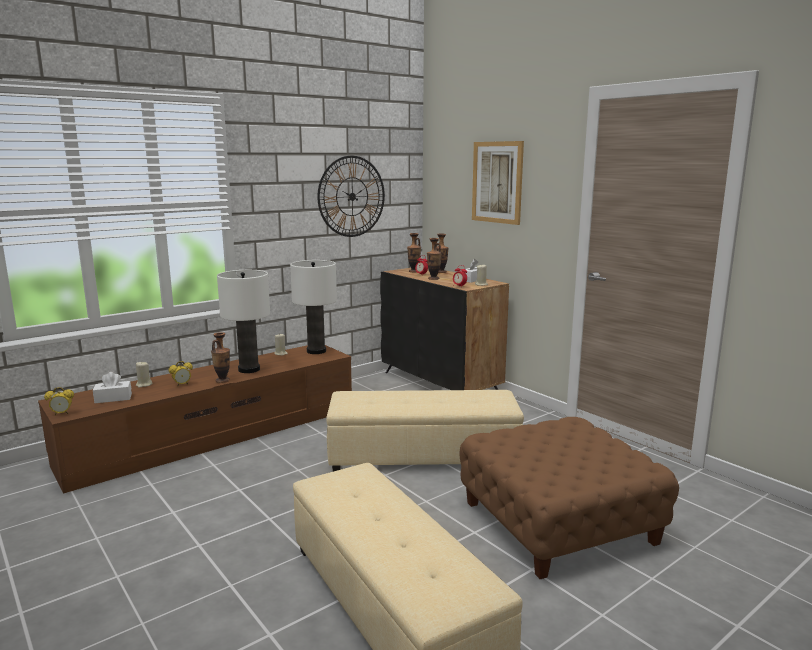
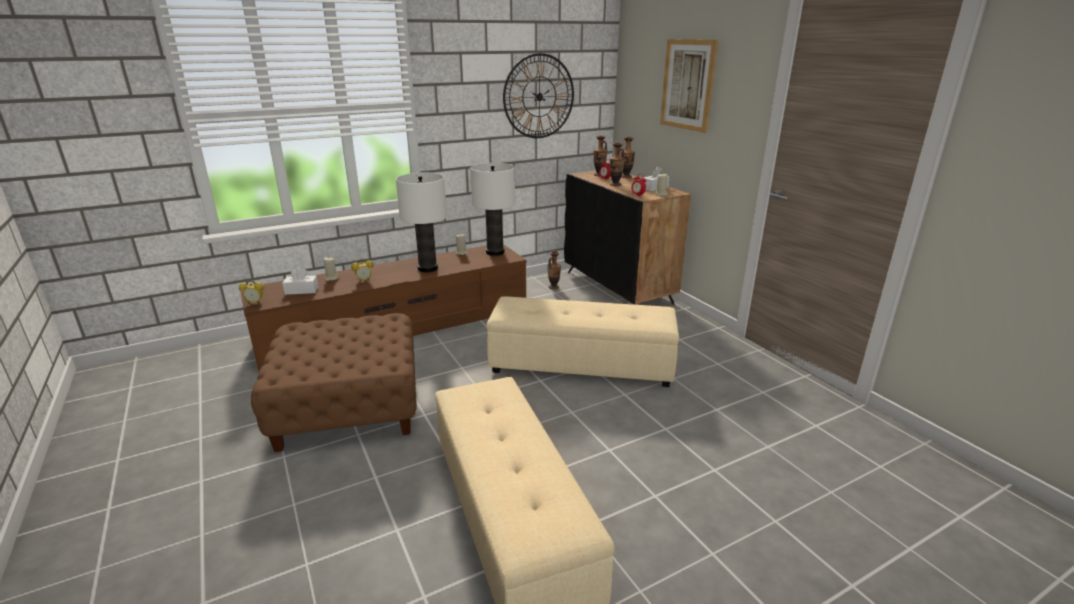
camera: 10 degrees right, 10 degrees up
vase [211,332,230,383] -> vase moved to [547,251,561,290]
brown ottoman [459,417,679,579] -> brown ottoman moved to [251,313,416,452]

